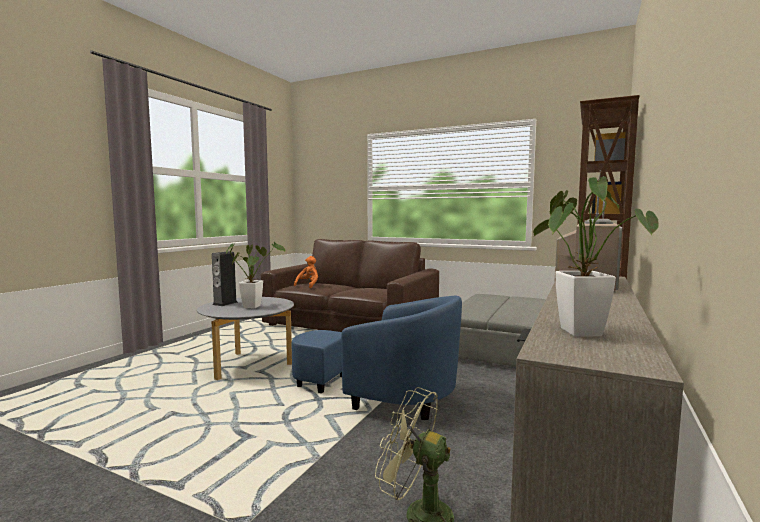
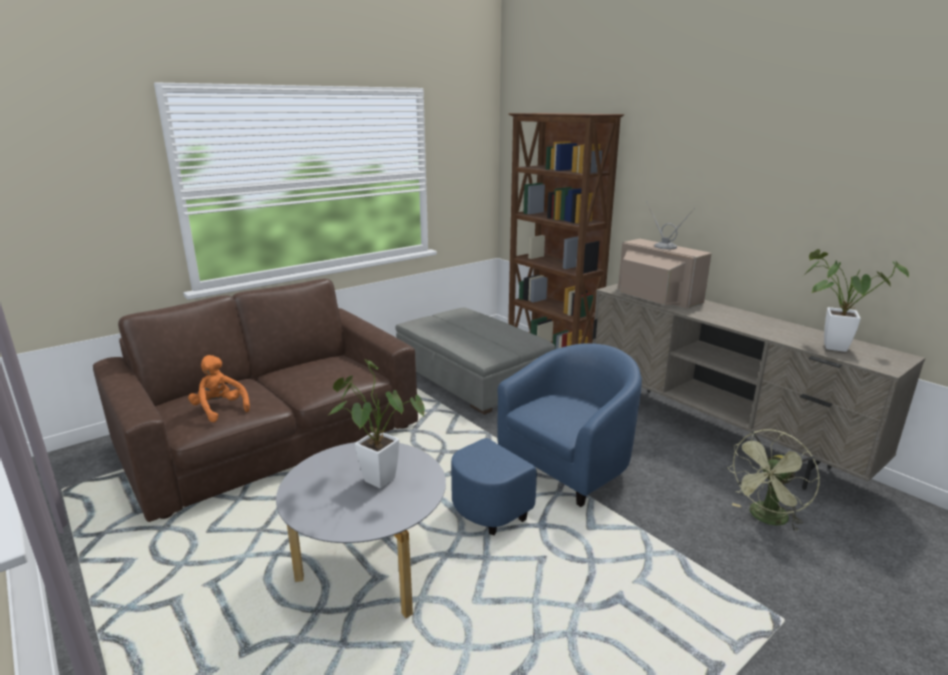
camera: 65 degrees left, 15 degrees up
speaker [212,252,238,306] -> none

